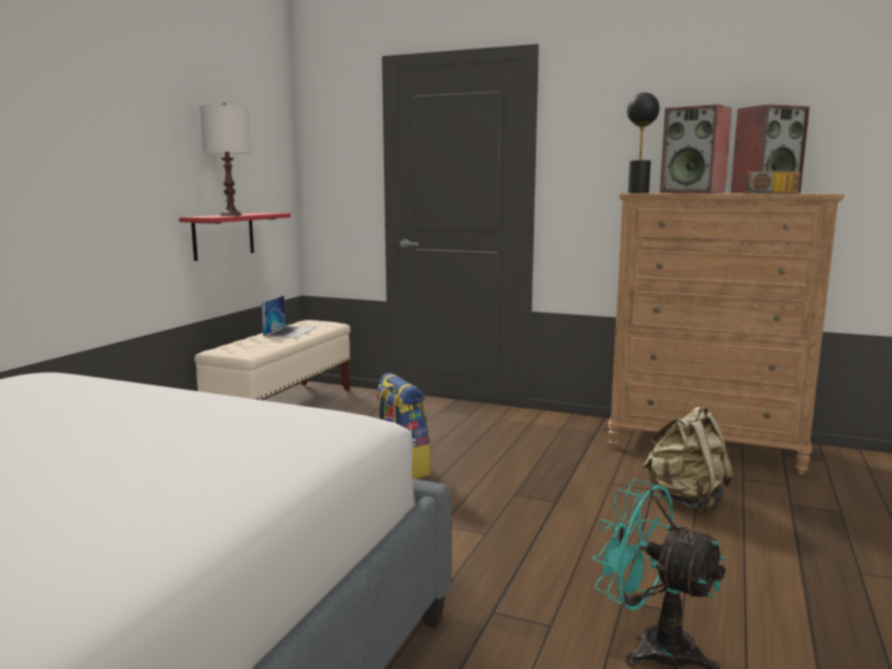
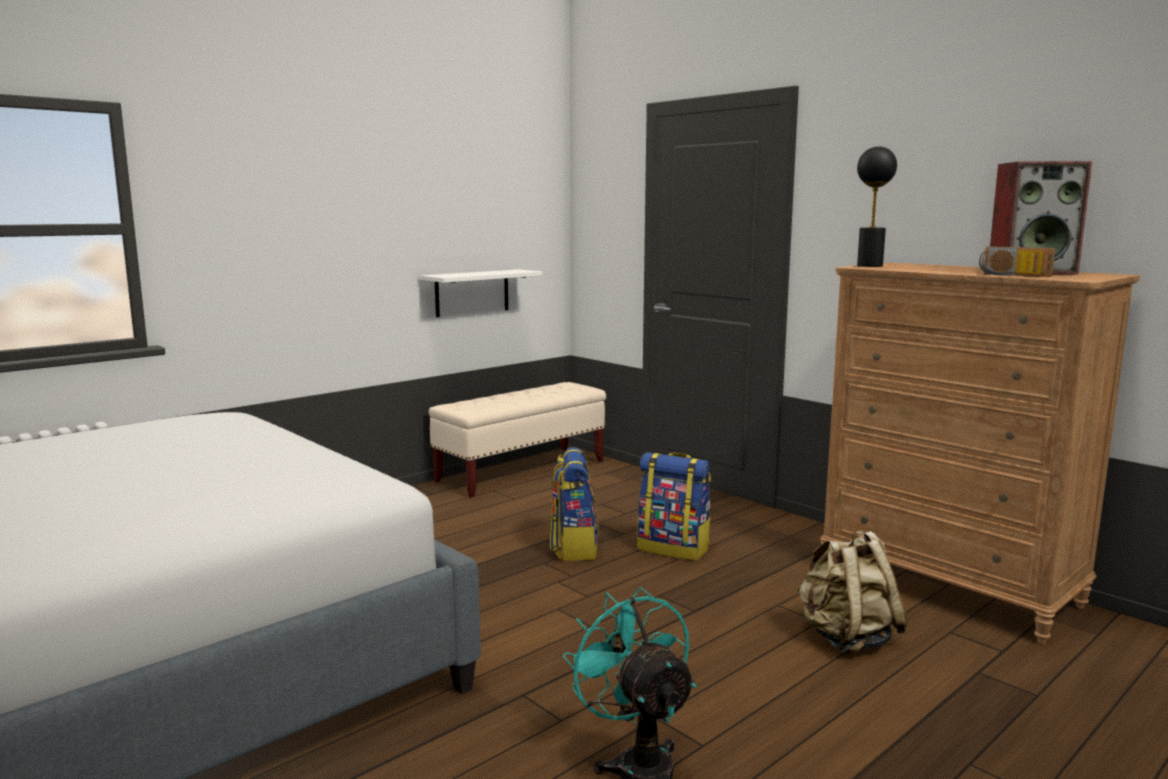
camera: 25 degrees right, 0 degrees up
red shelf [179,213,291,261] -> white shelf [421,269,543,317]
white table lamp [200,103,251,216] -> none
laptop [261,296,316,338] -> none
speaker [660,104,732,193] -> none
none -> backpack [637,452,711,561]

